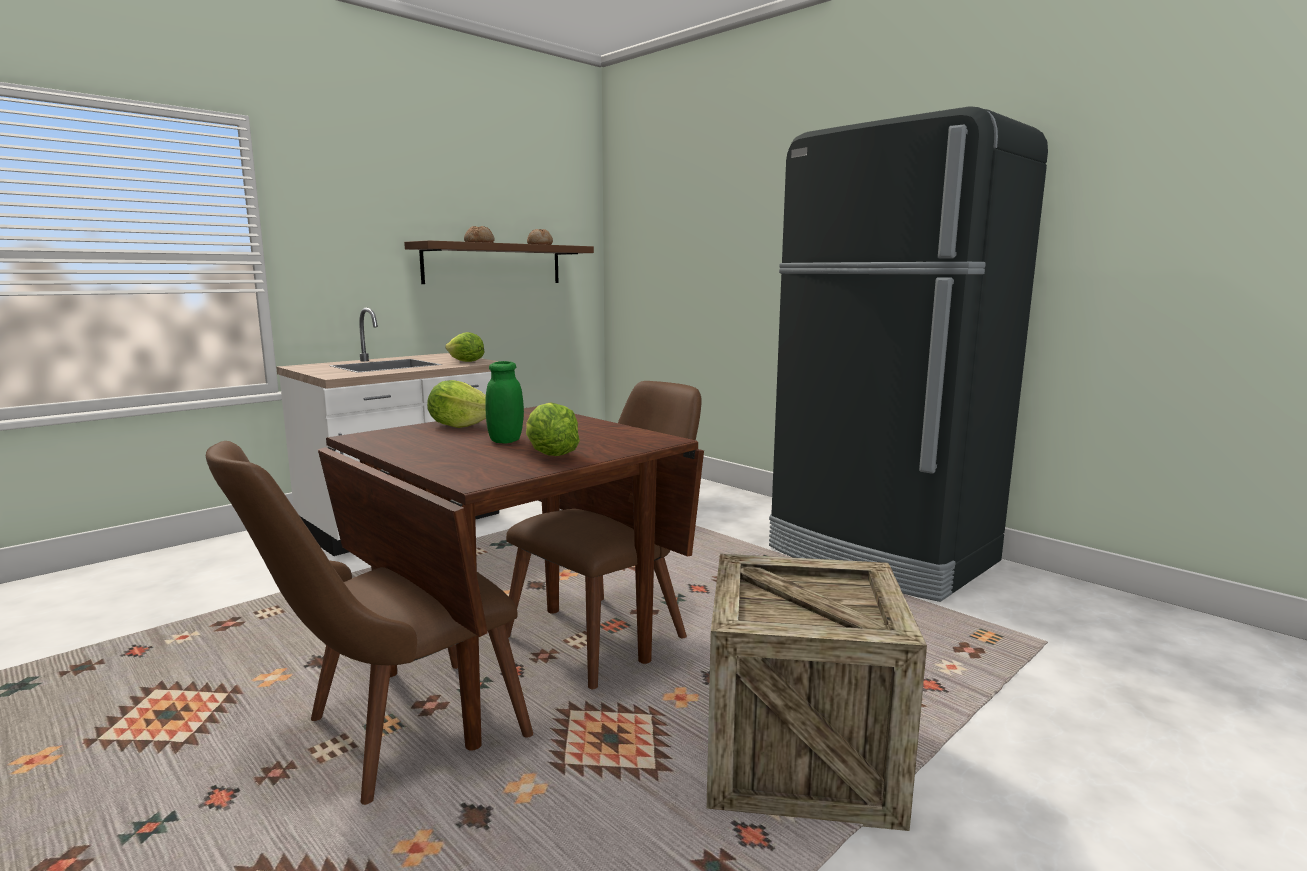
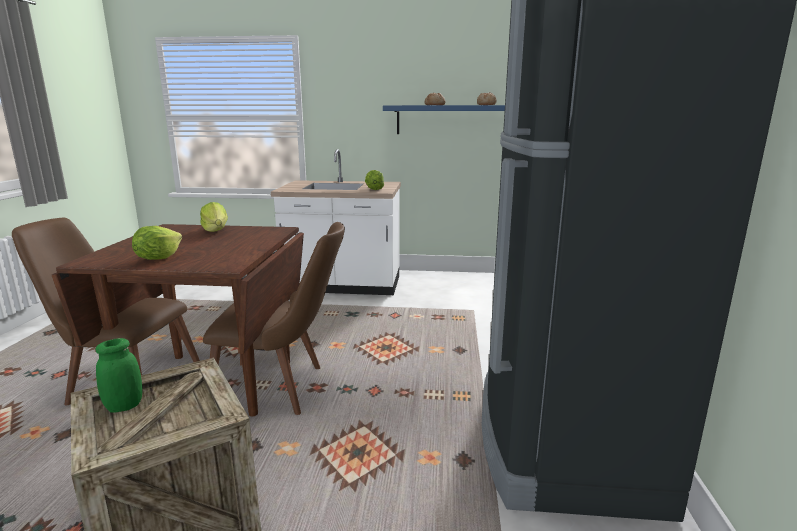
camera: 50 degrees right, 5 degrees up
brown shelf [404,240,594,284] -> blue shelf [383,105,505,134]
green jar [485,361,524,444] -> green jar moved to [96,338,142,413]

